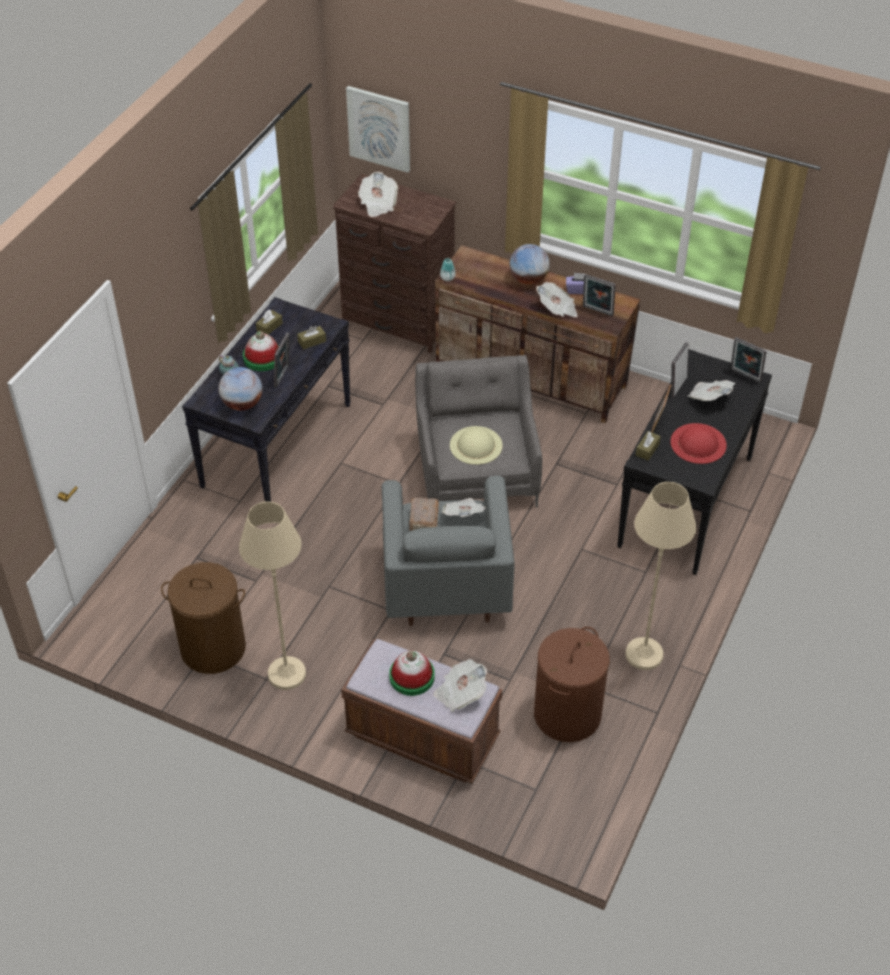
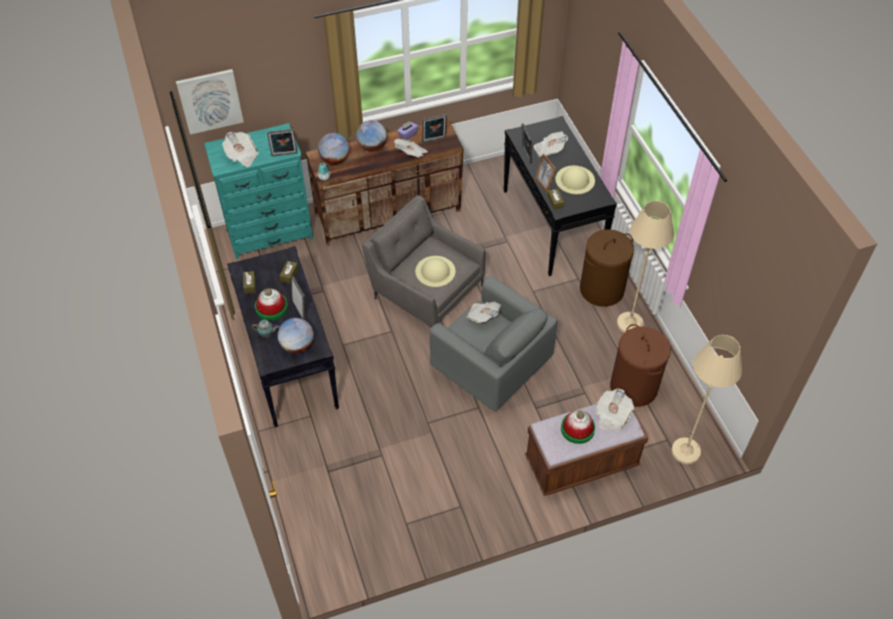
camera: 45 degrees left, 5 degrees up
brown laundry basket [161,562,246,674] -> brown laundry basket moved to [580,229,634,307]
beige floor lamp [239,501,306,690] -> beige floor lamp moved to [671,335,742,464]
brown dresser [333,174,457,353] -> turquoise dresser [204,123,313,259]
brown book [409,498,439,531] -> none
red hat [671,423,727,464] -> beige hat [555,166,595,194]
picture frame [730,337,767,383] -> picture frame moved to [267,129,297,157]
none -> globe [318,133,349,165]

